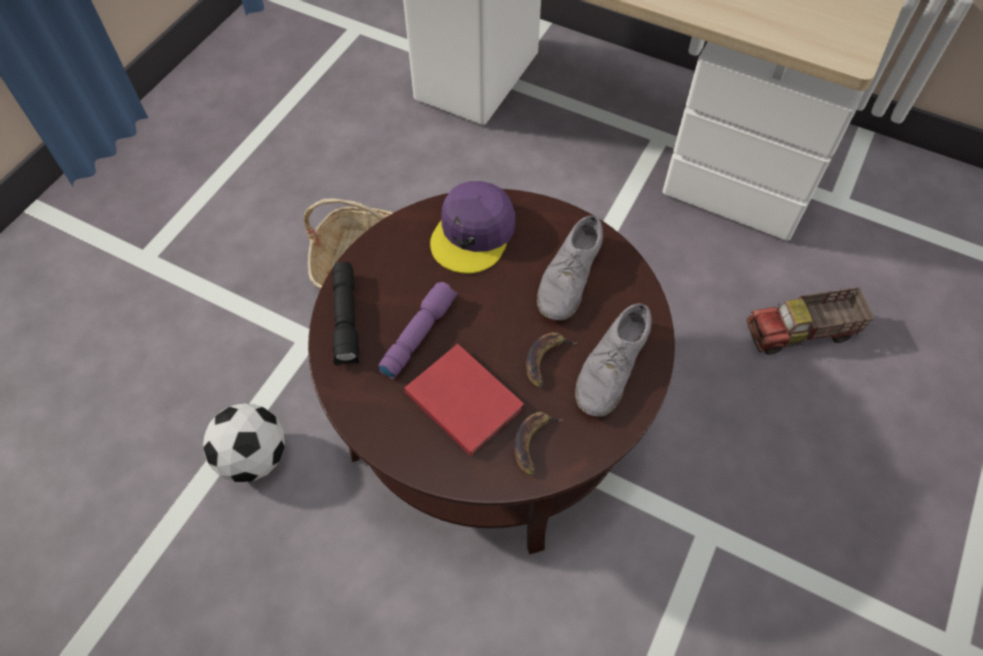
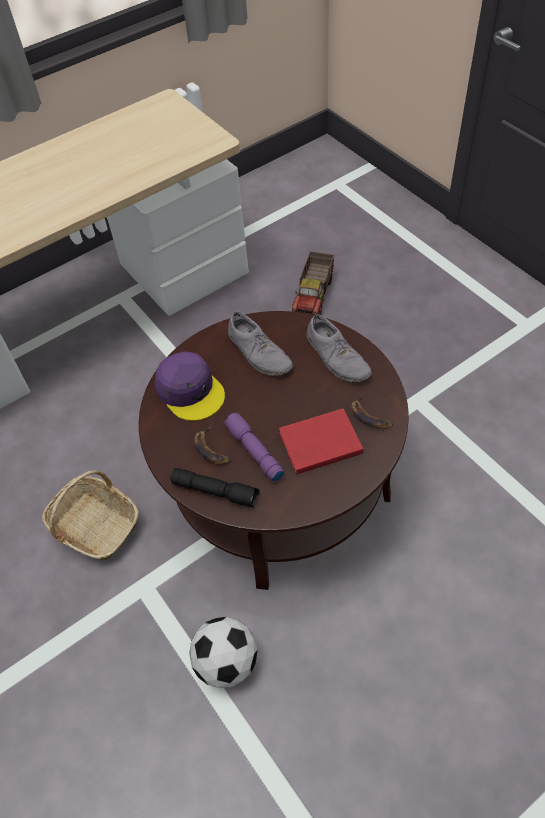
camera: 60 degrees left, 5 degrees down
banana [526,332,577,388] -> banana moved to [194,426,231,464]

